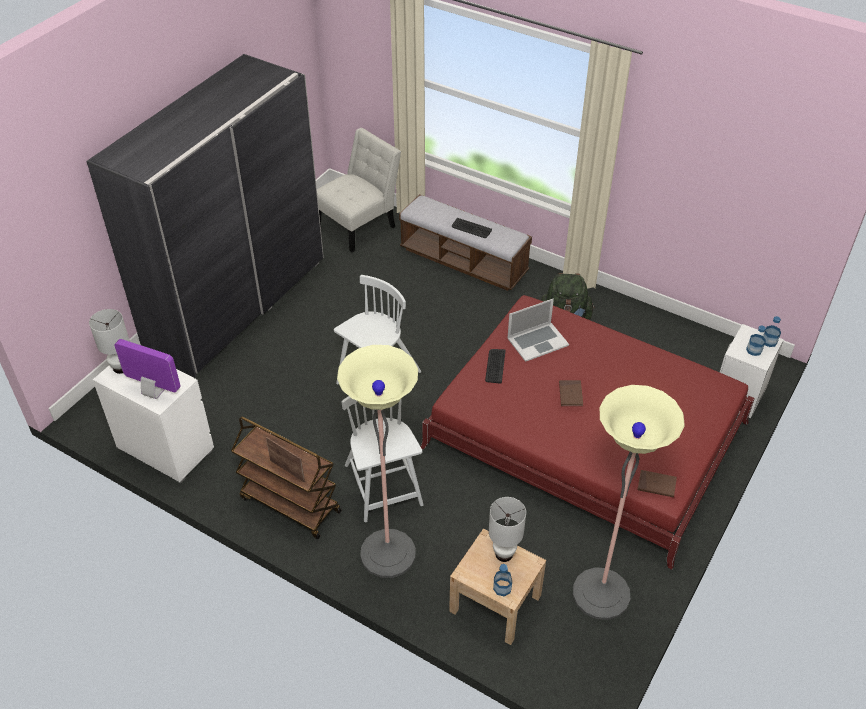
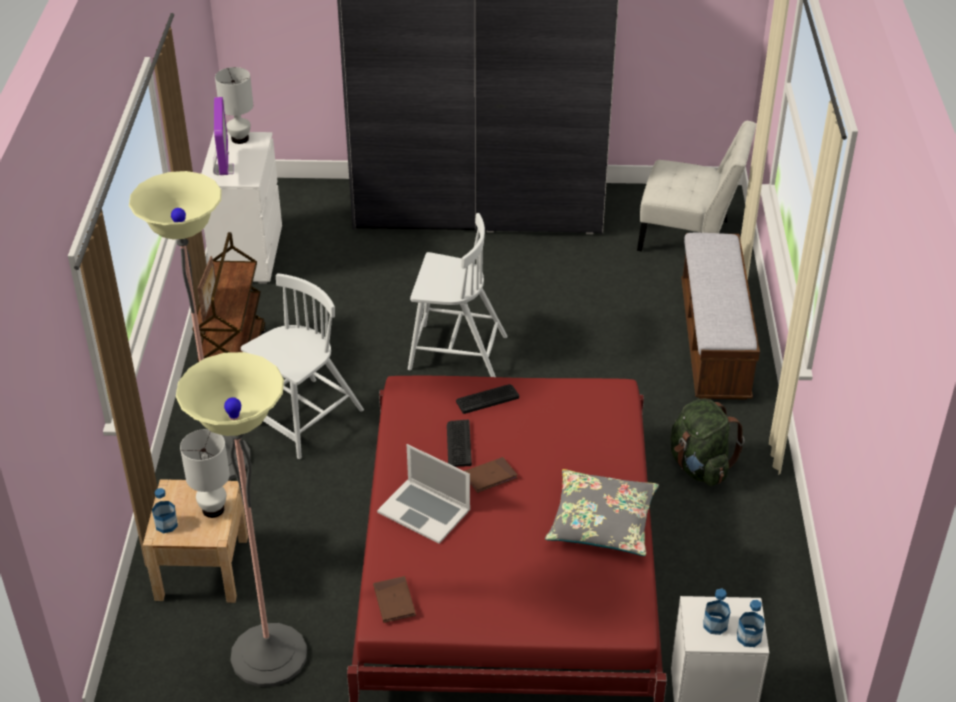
camera: 60 degrees right, 5 degrees down
keyboard [452,218,492,238] -> keyboard moved to [447,420,472,467]
laptop [507,299,569,362] -> laptop moved to [377,444,470,544]
none -> grey pillow [545,469,659,556]

